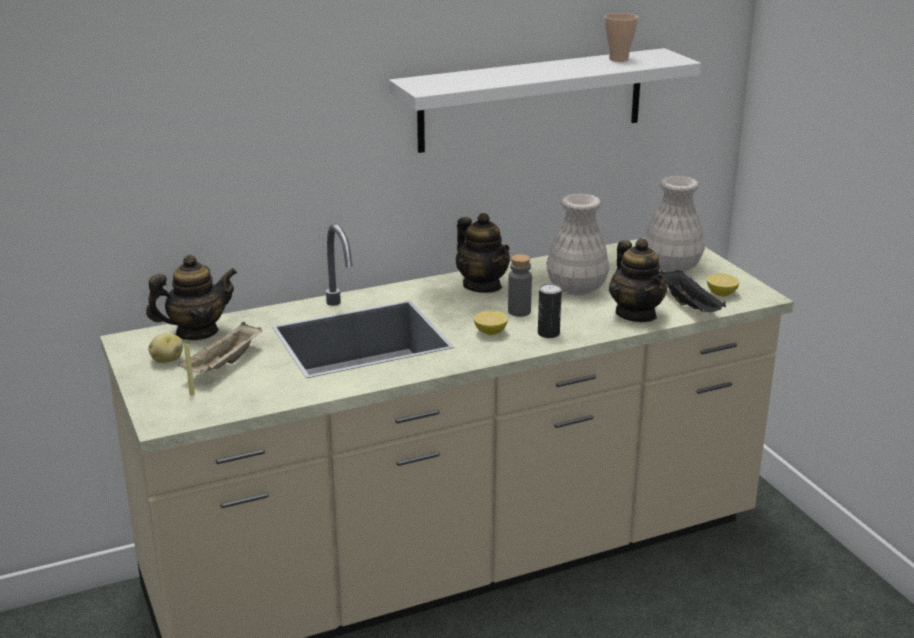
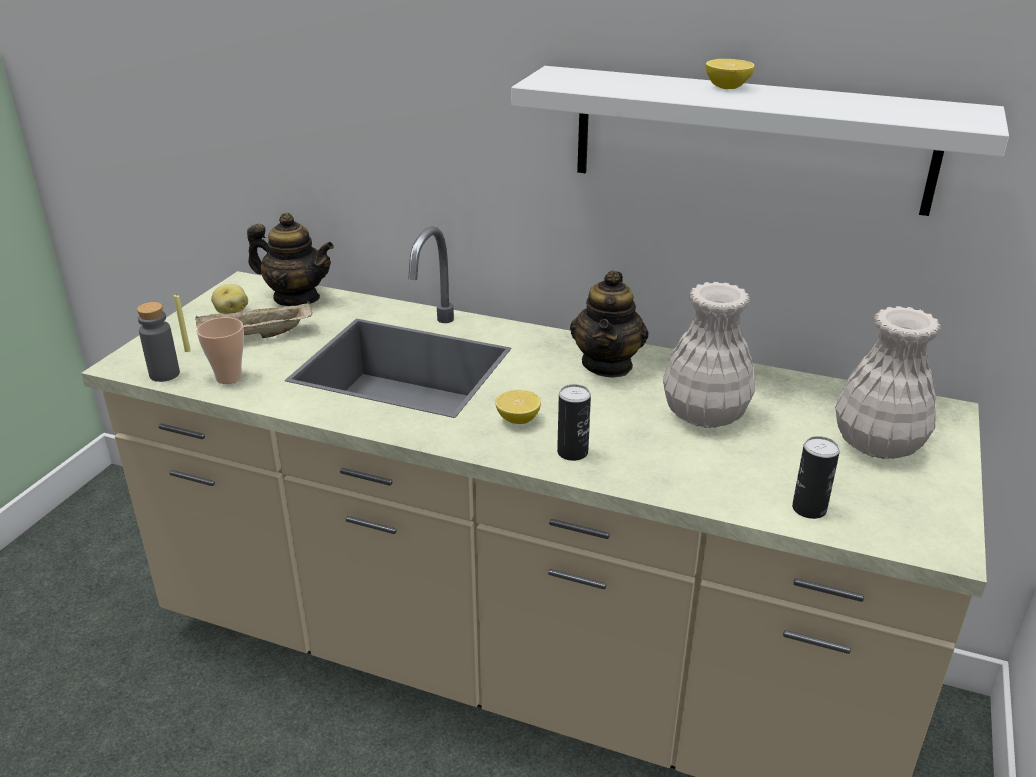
camera: 45 degrees right, 5 degrees up
grey bottle [508,254,532,317] -> grey bottle moved to [137,302,180,382]
cup [605,13,638,62] -> cup moved to [196,317,244,384]
teapot [609,238,668,322] -> none
black tray [661,270,726,312] -> can [792,436,840,519]
lemon [707,274,739,296] -> lemon moved to [706,59,755,89]

